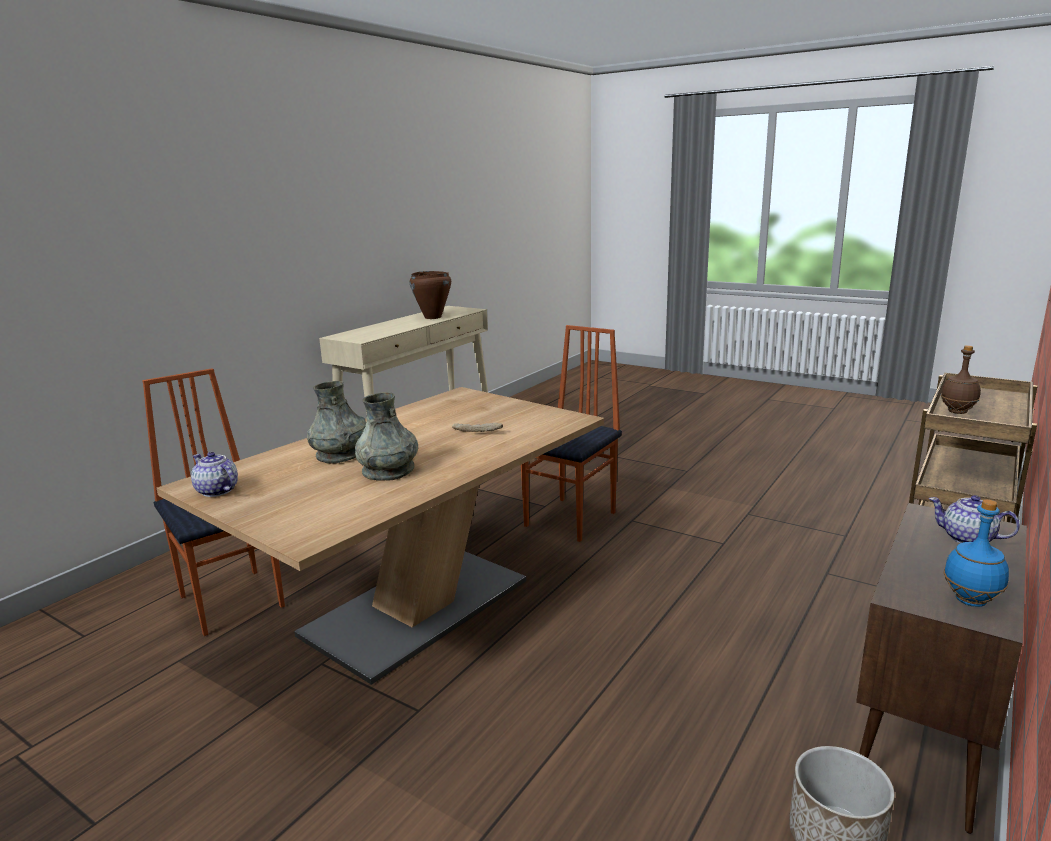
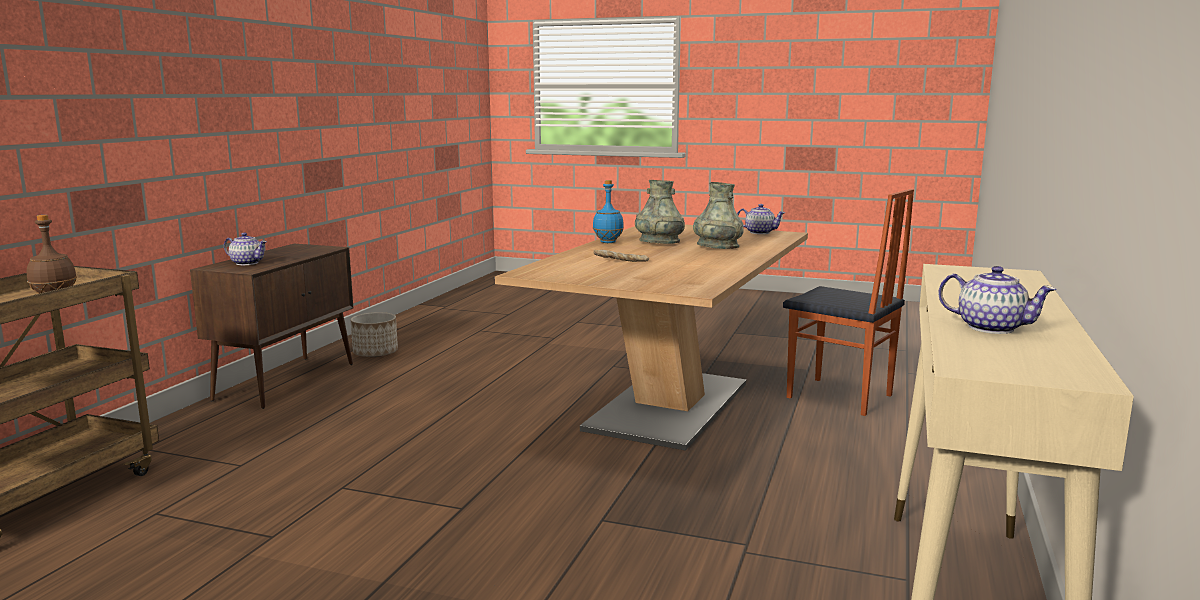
camera: 165 degrees right, 5 degrees down
brown cooking pot [410,271,451,319] -> teapot [938,266,1056,334]
chair [521,325,622,542] -> none
blue bottle [944,500,1009,607] -> blue bottle moved to [593,180,624,243]

